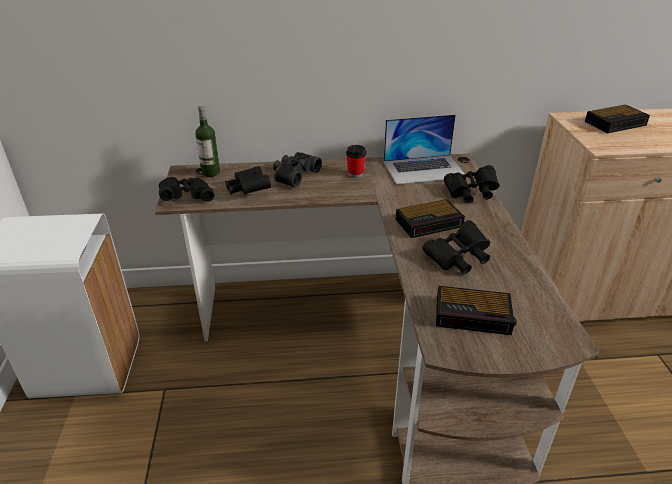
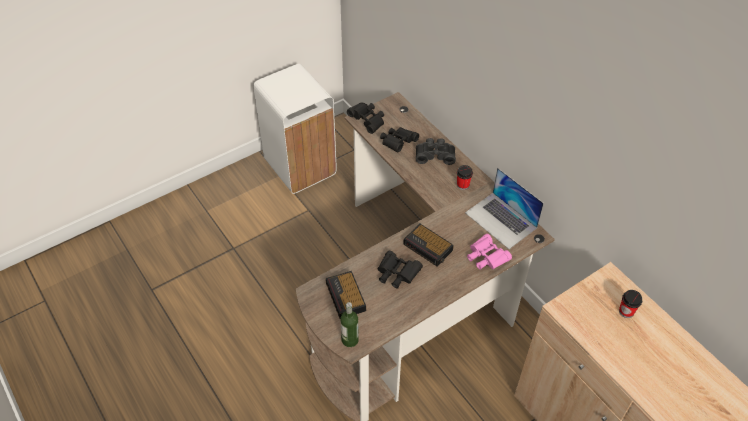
camera: 60 degrees right, 15 degrees up
bottle [195,105,220,177] -> bottle moved to [340,302,359,347]
black binoculars [444,165,500,204] -> pink binoculars [467,234,512,270]
alarm clock [585,105,650,133] -> cup [619,290,642,318]

